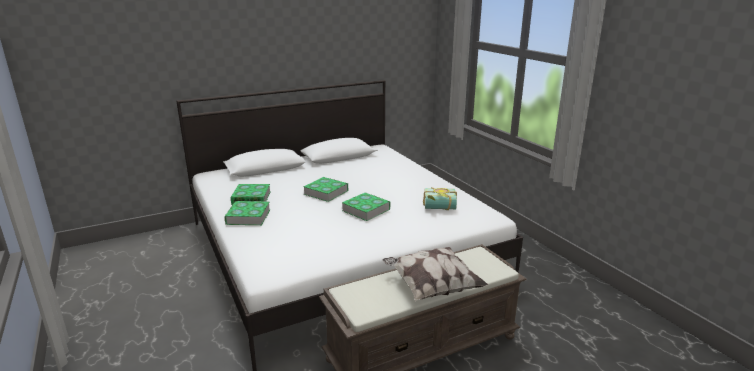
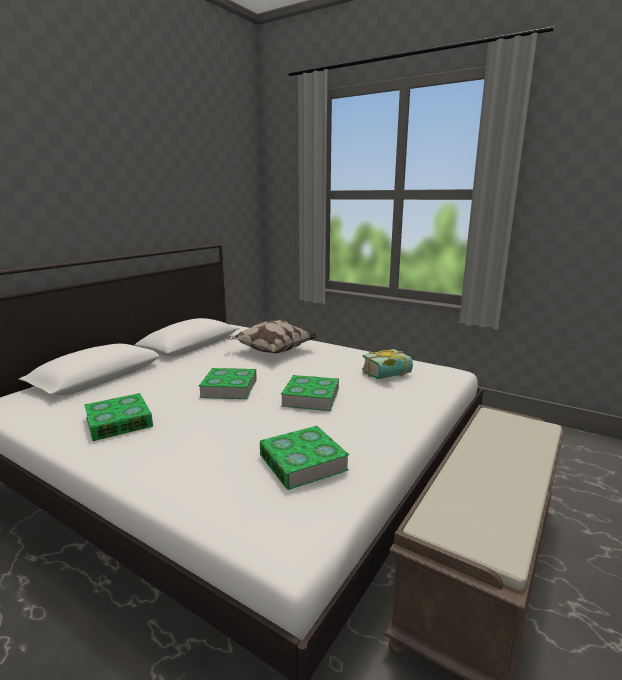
camera: 30 degrees left, 5 degrees down
book [224,201,270,225] -> book moved to [260,426,349,490]
pillow [383,247,488,301] -> pillow moved to [225,320,318,354]

